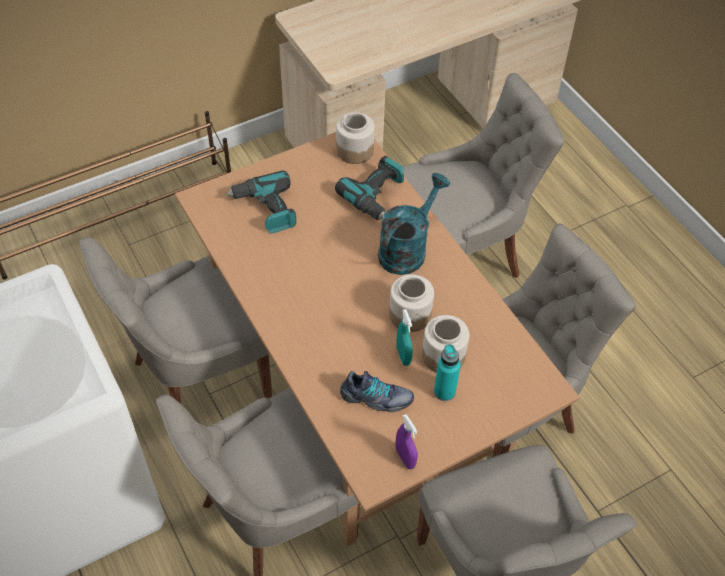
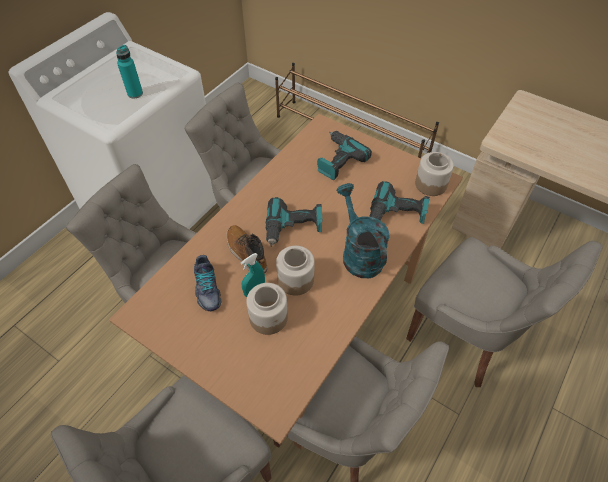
camera: 65 degrees right, 0 degrees up
turquoise watering can [378,173,450,275] -> turquoise watering can turned 120 degrees counterclockwise [336,183,390,278]
purple spray bottle [395,414,418,469] -> none
turquoise bottle [434,344,461,401] -> turquoise bottle moved to [116,45,143,99]
none -> boot [227,225,268,274]
none -> power drill [265,197,323,247]

